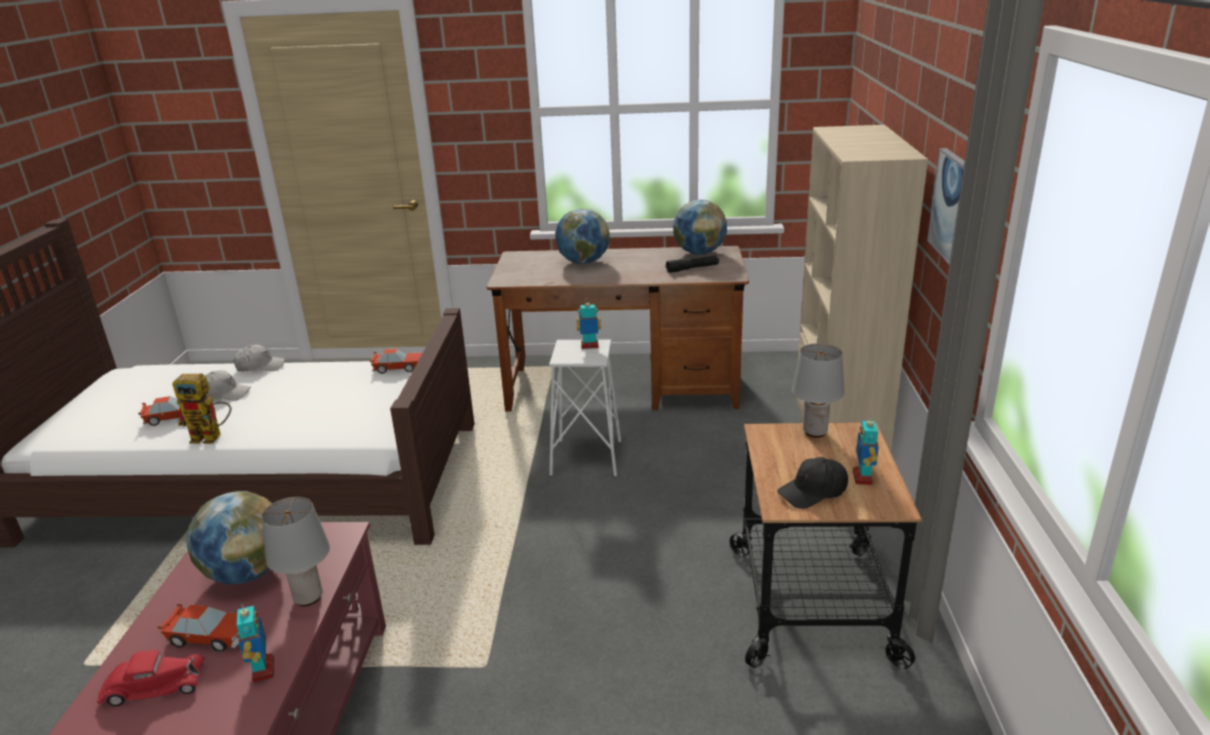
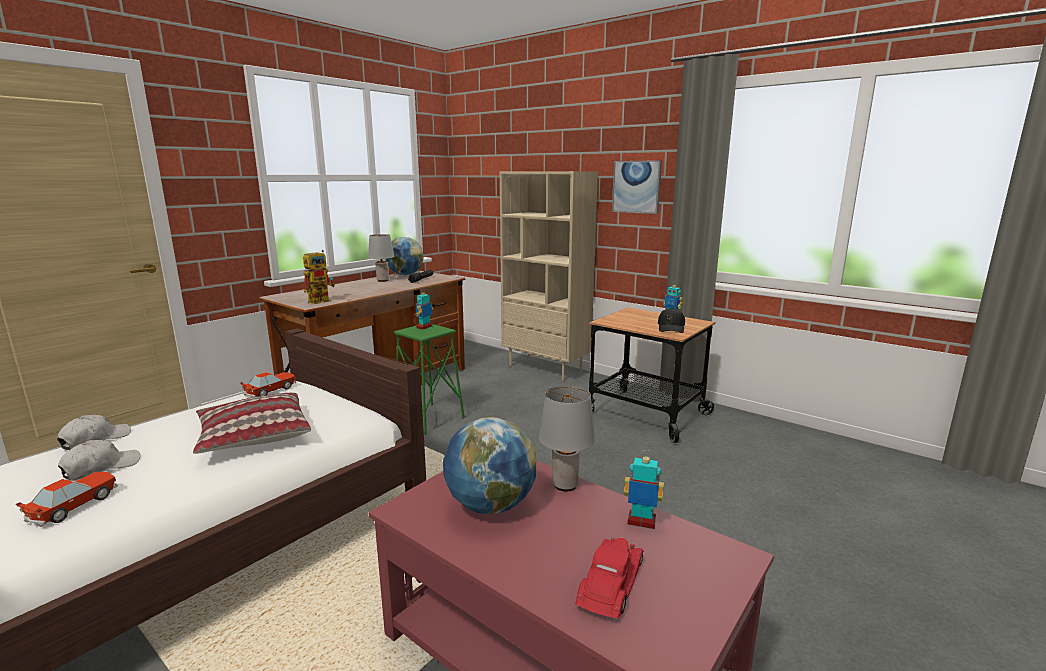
camera: 55 degrees left, 10 degrees down
toy car [157,604,239,652] -> none
toy robot [172,373,231,444] -> toy robot moved to [303,250,335,304]
white stool [549,340,621,476] -> green stool [394,324,465,435]
globe [555,208,610,264] -> none
grey table lamp [792,343,845,438] -> grey table lamp moved to [368,234,394,282]
none -> pillow [193,393,311,454]

